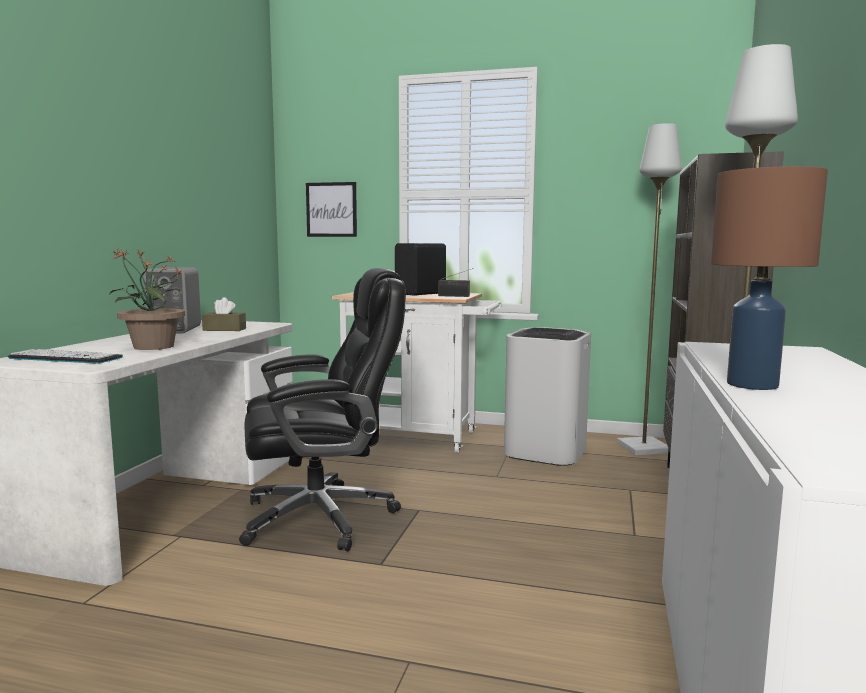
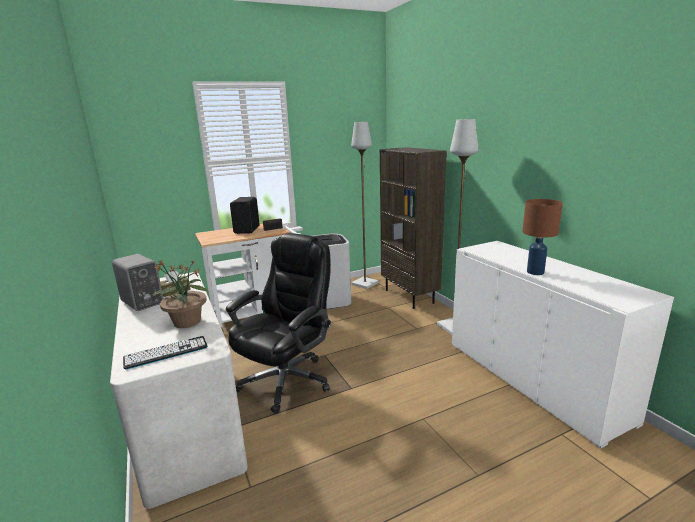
camera: 40 degrees left, 10 degrees up
picture [306,182,357,237] -> none

